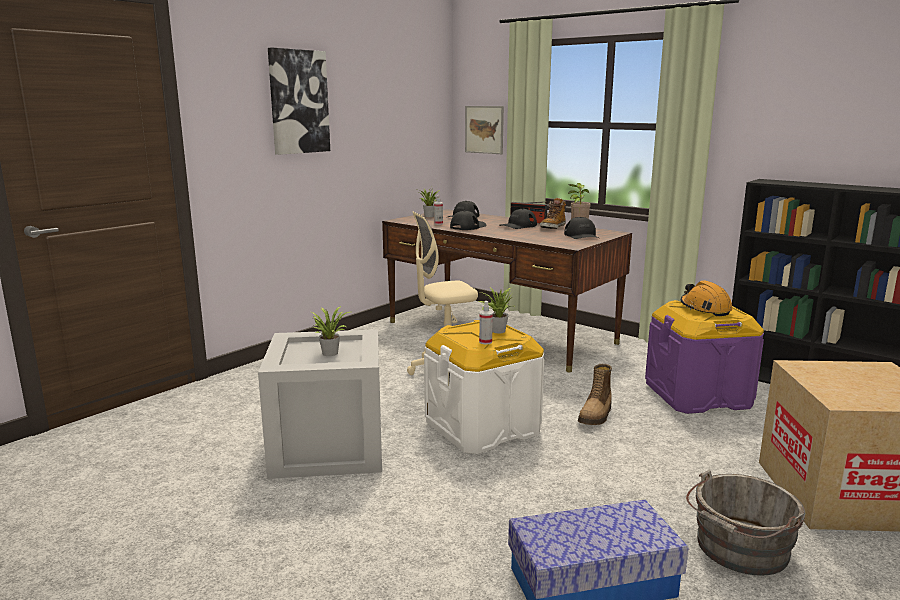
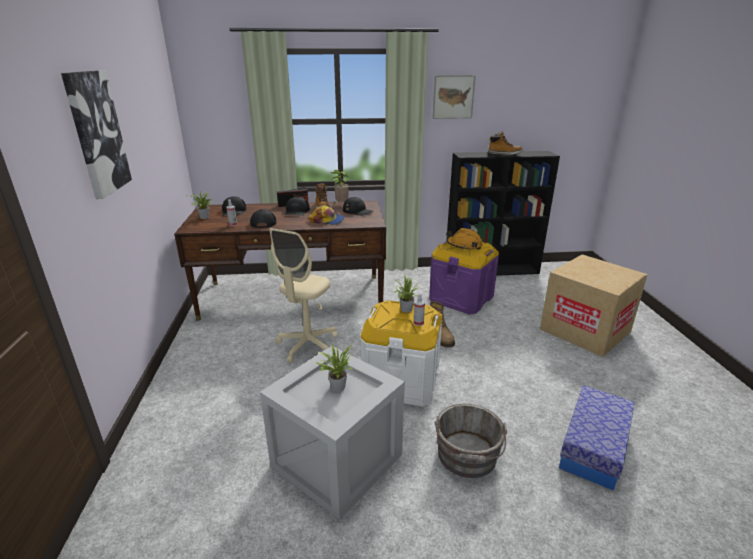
camera: 45 degrees left, 10 degrees up
picture [465,106,504,154] -> picture moved to [433,75,476,119]
grey bucket [686,470,805,576] -> grey bucket moved to [434,404,507,478]
none -> cap [309,205,344,225]
none -> boot [488,131,523,155]

